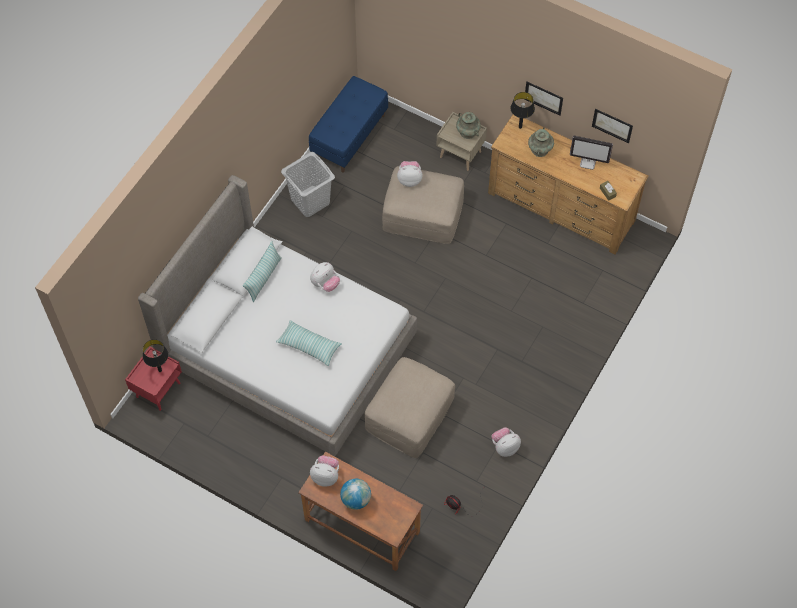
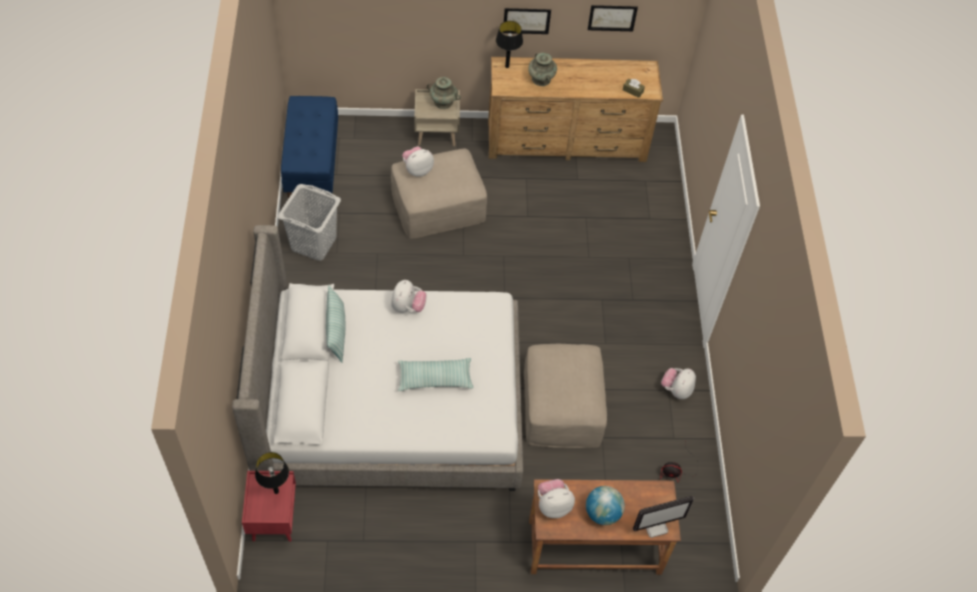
camera: 35 degrees left, 5 degrees down
monitor [570,136,613,170] -> monitor moved to [633,496,694,538]

